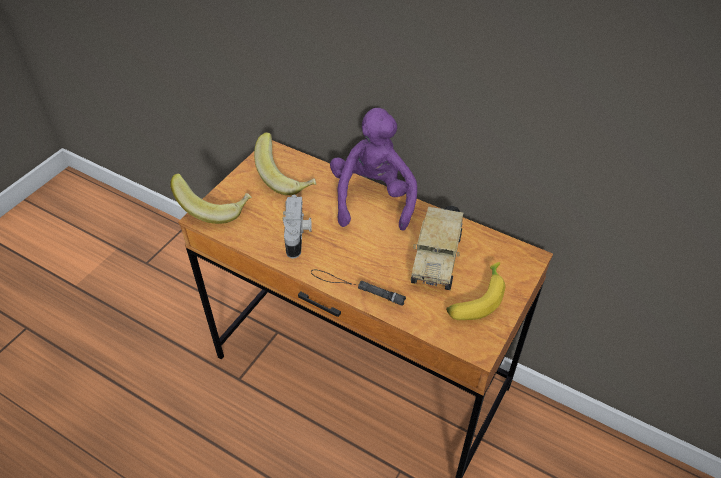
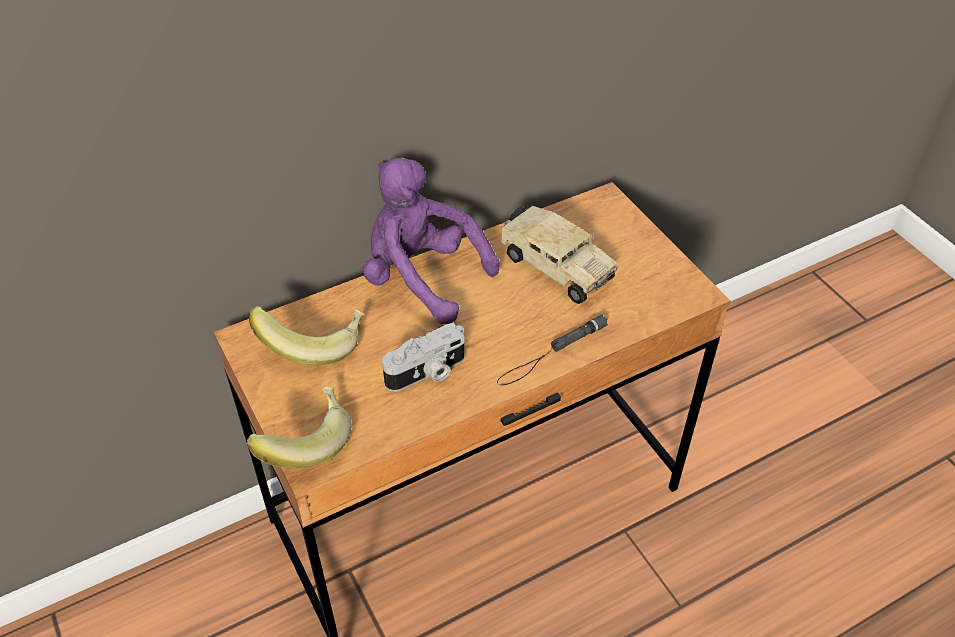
camera: 60 degrees left, 0 degrees up
camera [283,195,312,259] -> camera turned 120 degrees clockwise [382,323,464,392]
banana [446,262,505,320] -> none

